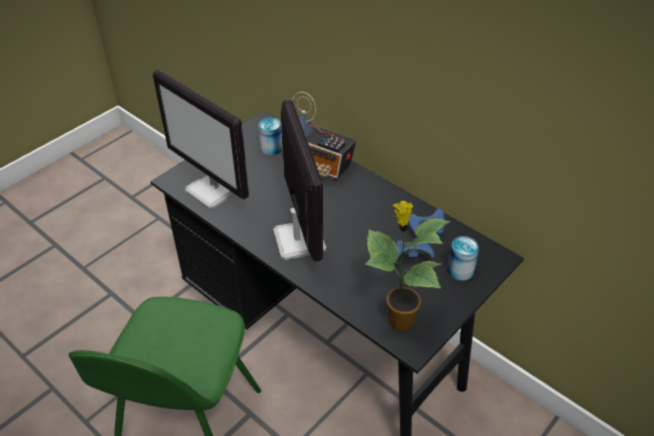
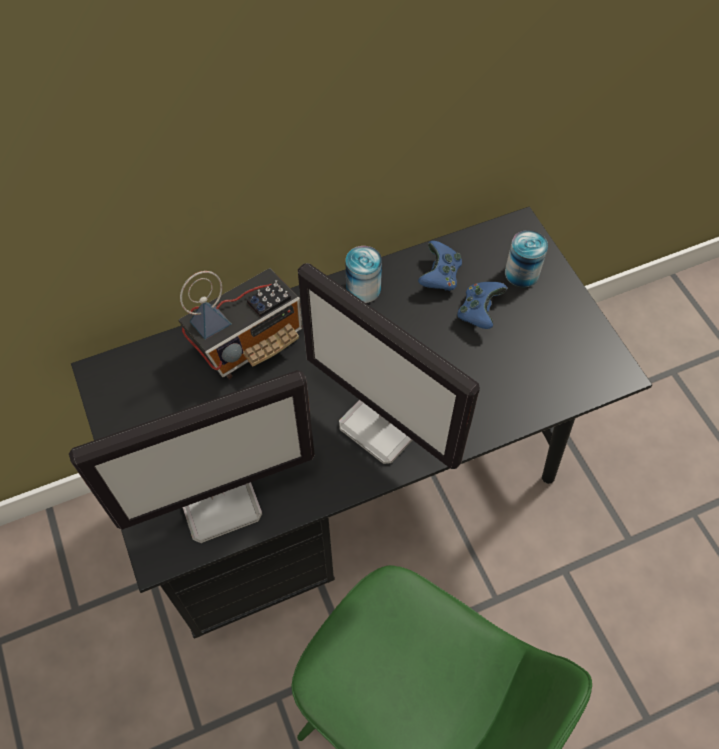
camera: 65 degrees left, 15 degrees up
can [258,118,283,155] -> can moved to [346,246,382,303]
monitor [273,99,326,262] -> monitor turned 150 degrees counterclockwise [298,263,480,469]
potted plant [365,201,451,331] -> none

